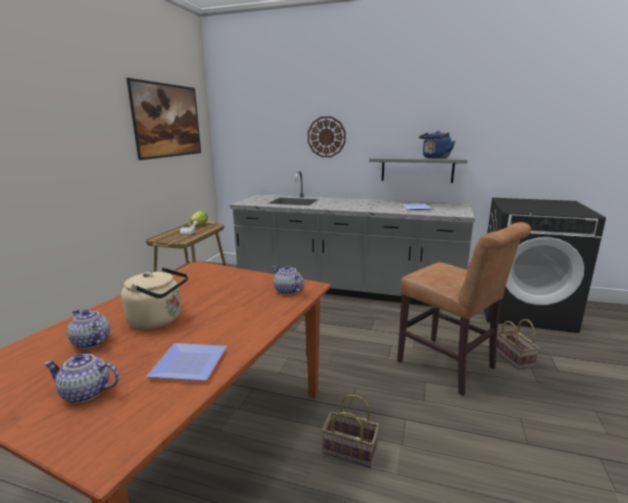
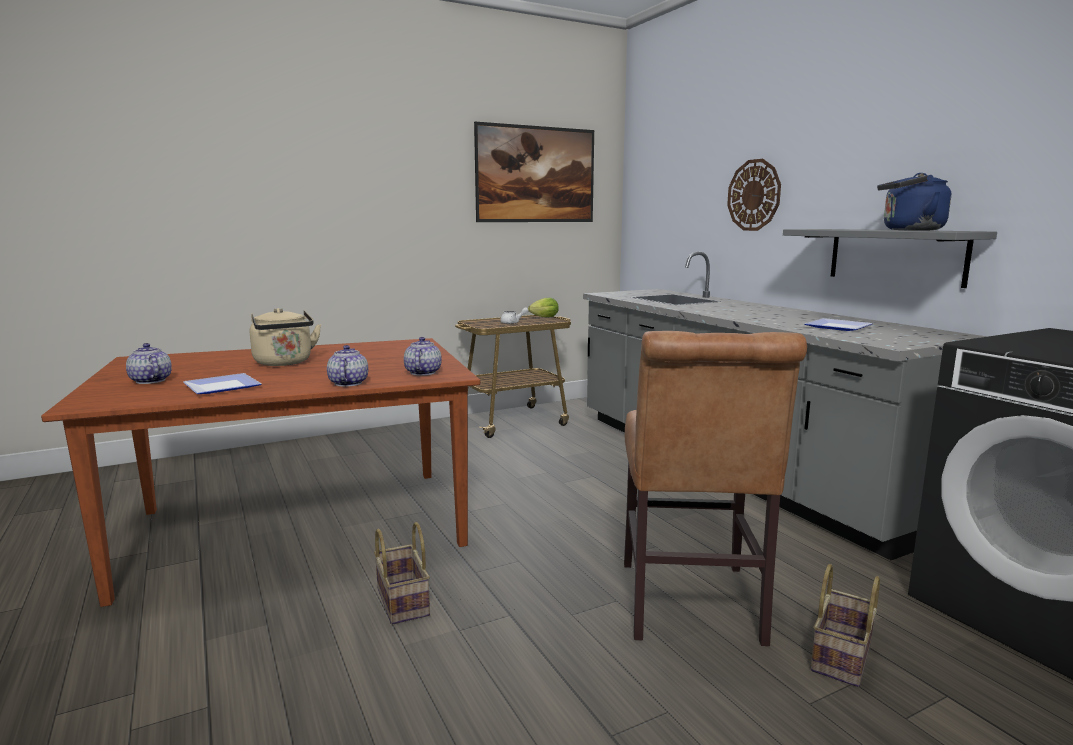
camera: 45 degrees right, 5 degrees down
teapot [67,309,110,349] -> teapot moved to [327,345,368,386]

